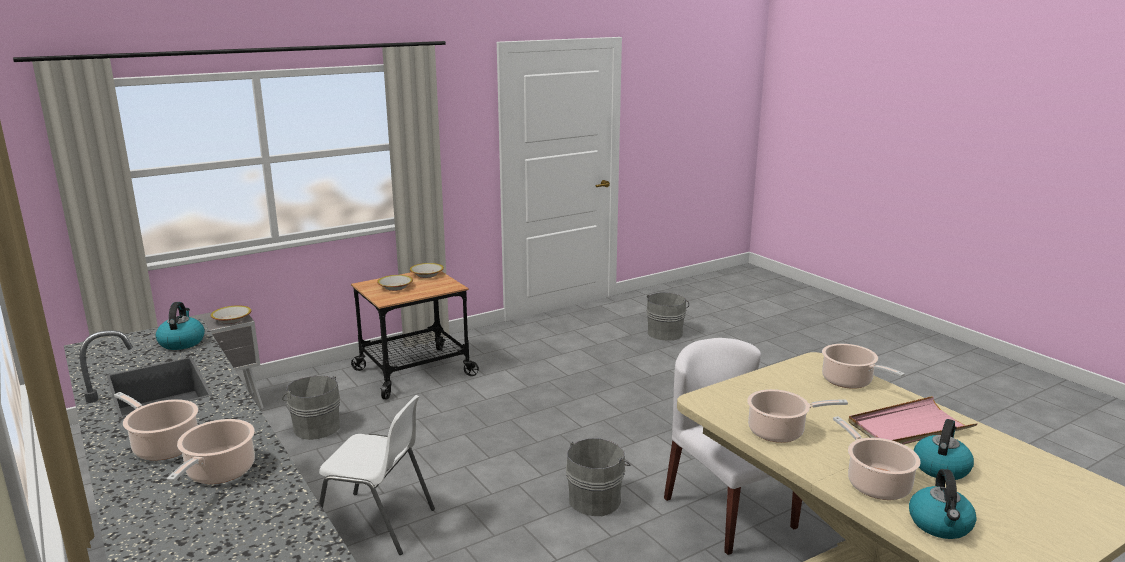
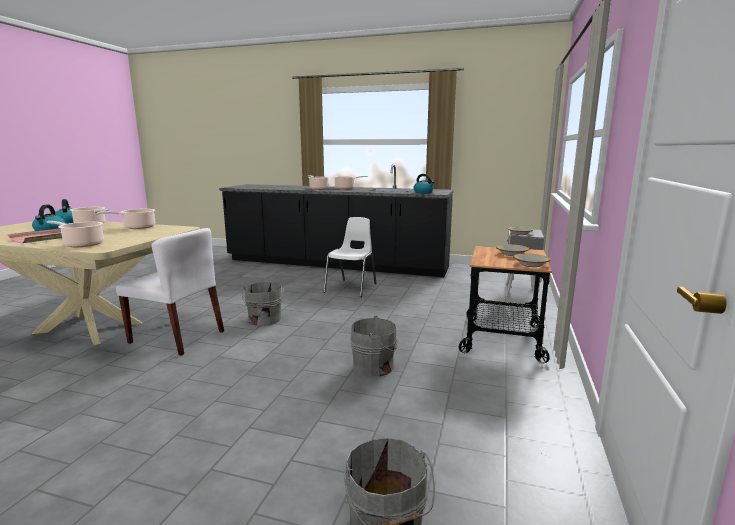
camera: 140 degrees right, 5 degrees down
grey bucket [282,376,340,440] -> grey bucket moved to [350,316,398,377]
white chair [319,395,435,555] -> white chair turned 135 degrees clockwise [324,217,376,297]

